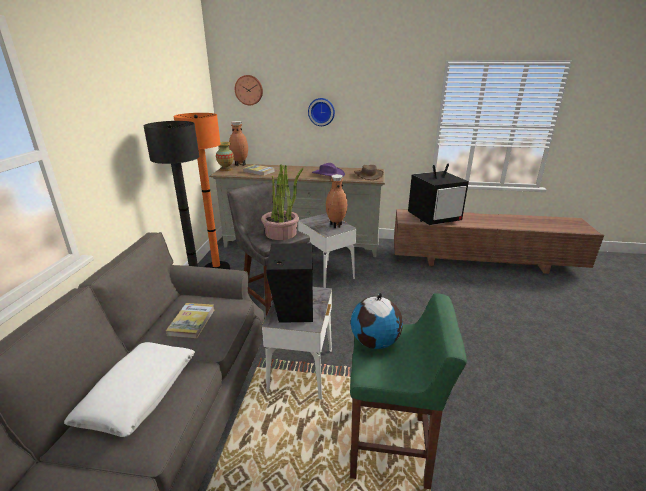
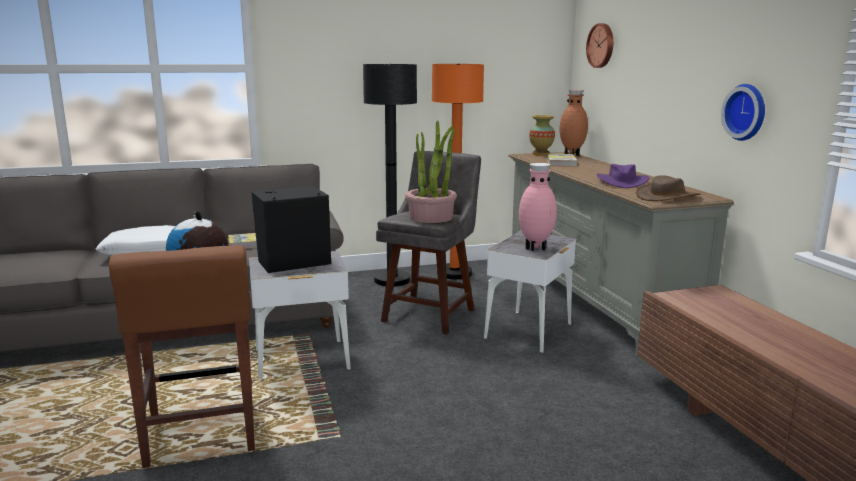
camera: 65 degrees right, 10 degrees down
wall clock [308,98,335,126] -> wall clock moved to [721,84,765,141]
brown vase [326,174,347,228] -> pink vase [519,163,557,251]
green stool [350,293,467,489] -> brown stool [109,245,255,468]
television [408,164,469,225] -> none

